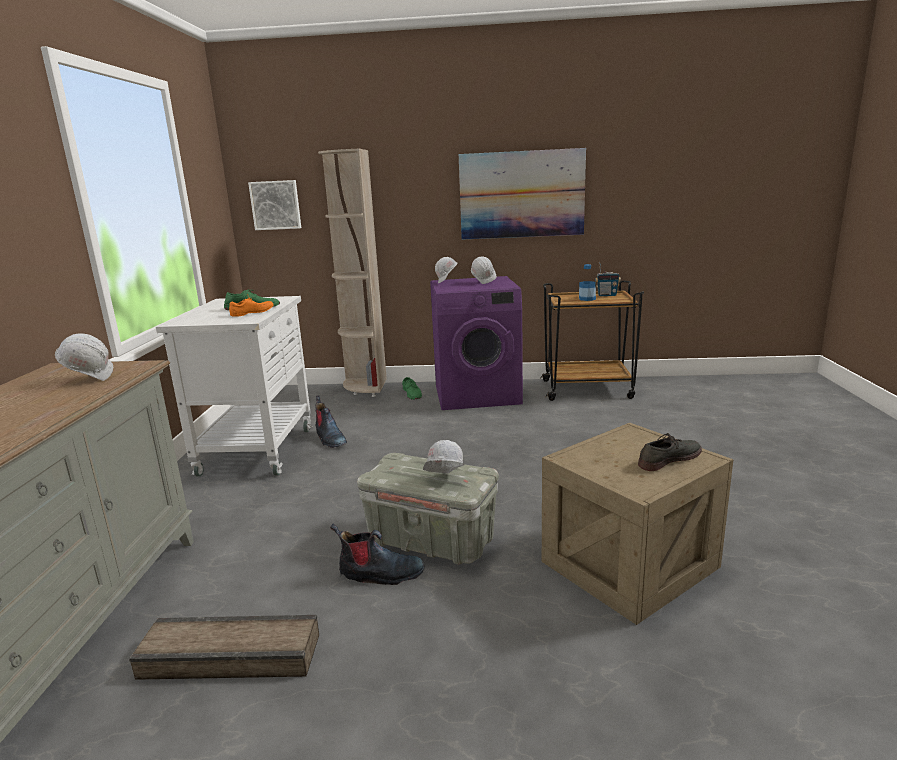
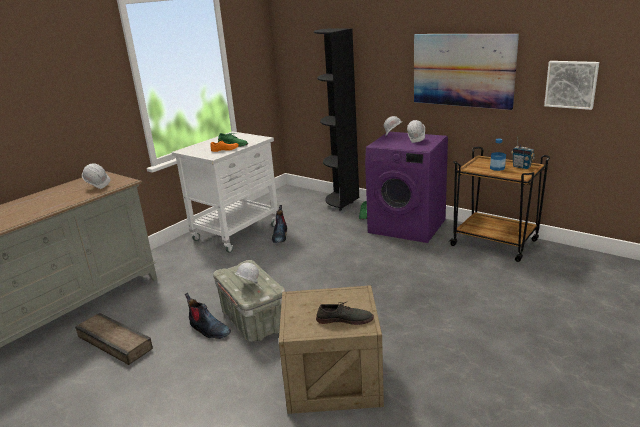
camera: 35 degrees right, 5 degrees up
picture [248,180,301,230] -> picture moved to [544,61,599,110]
beige bookcase [318,149,387,397] -> black bookcase [314,28,359,210]

